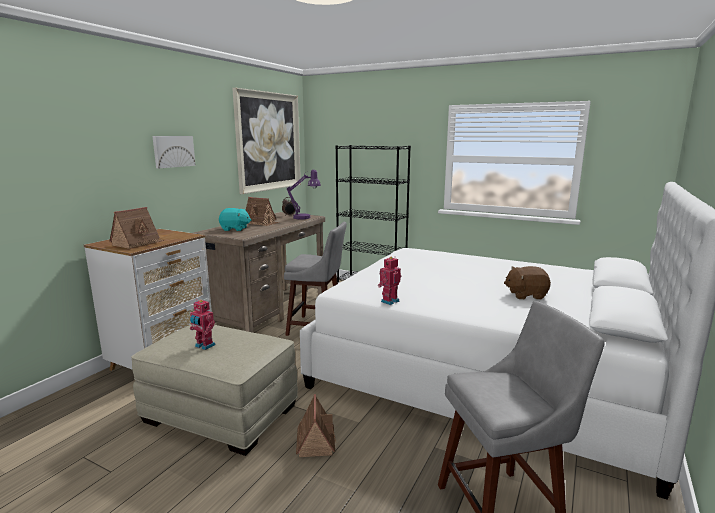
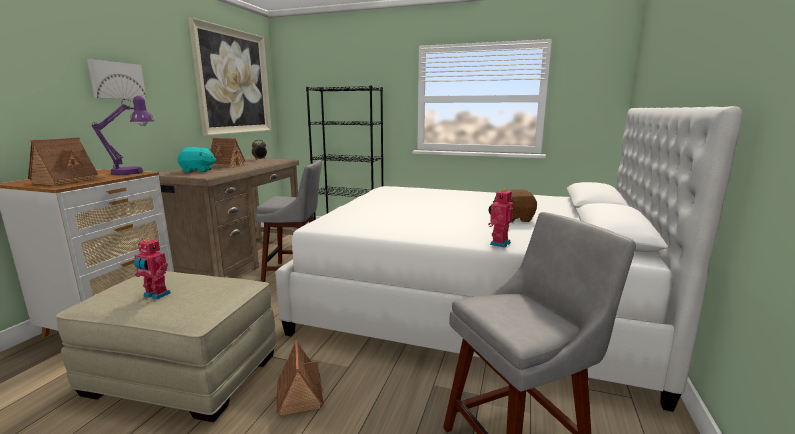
camera: 10 degrees left, 0 degrees up
purple table lamp [286,170,321,219] -> purple table lamp moved to [92,96,154,175]
toy robot [378,257,401,305] -> toy robot moved to [488,188,514,248]

